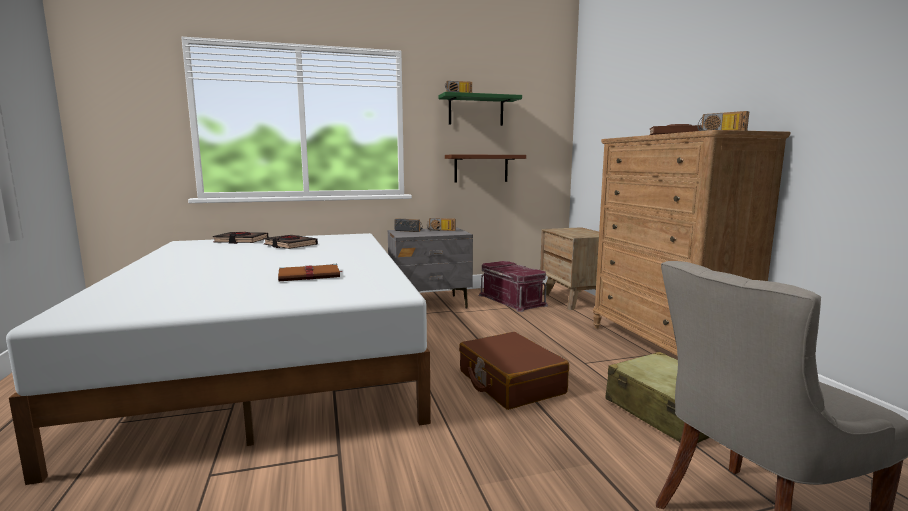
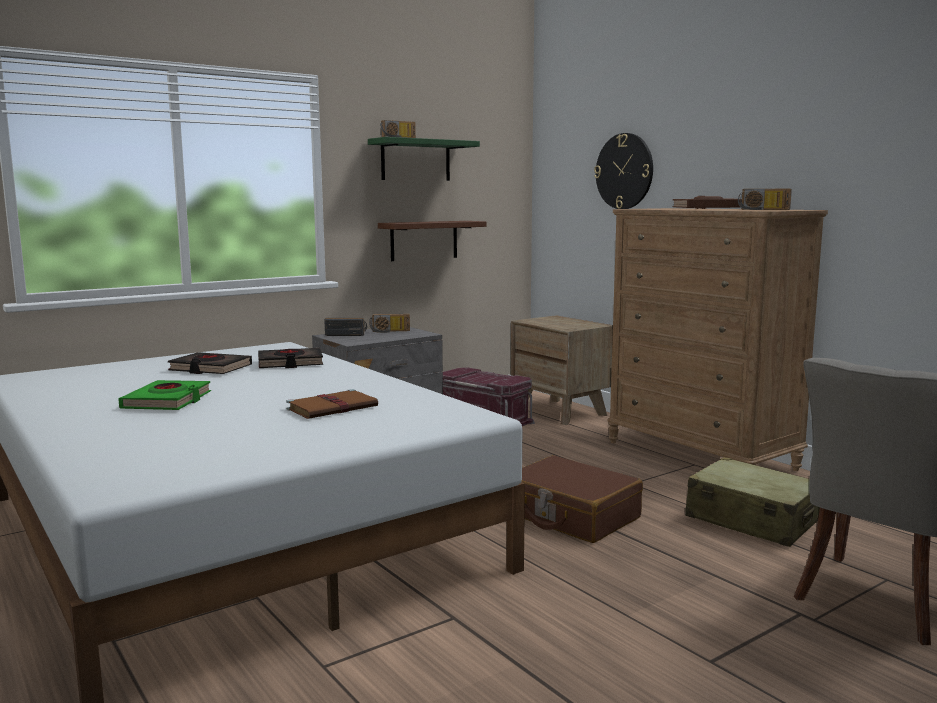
camera: 20 degrees left, 0 degrees up
black book [213,232,268,244] -> black book moved to [258,348,323,368]
none -> green book [118,380,211,410]
none -> wall clock [594,133,653,209]

